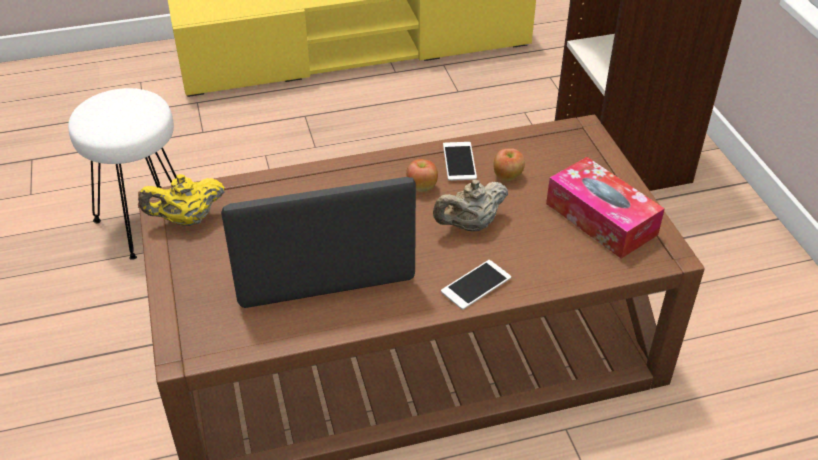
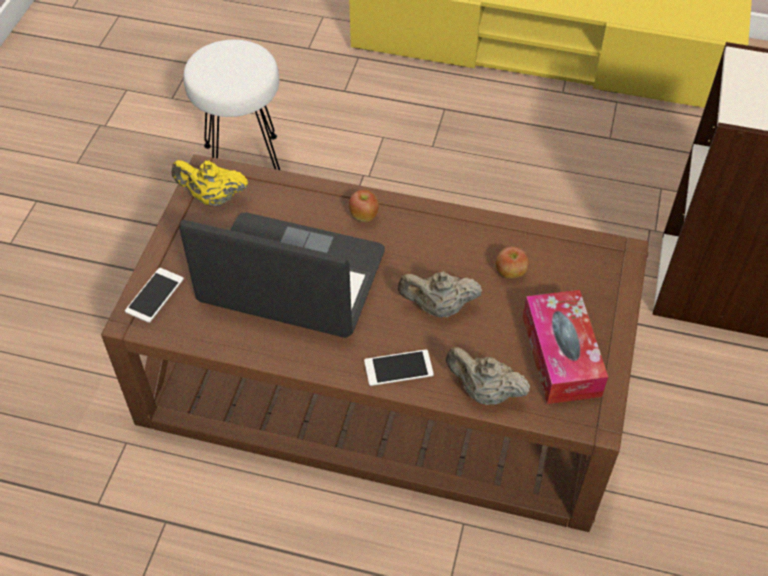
camera: 30 degrees right, 10 degrees up
apple [406,159,438,192] -> apple moved to [349,190,379,222]
phone [443,142,477,181] -> phone moved to [125,268,184,323]
none -> beige teapot [446,347,530,405]

